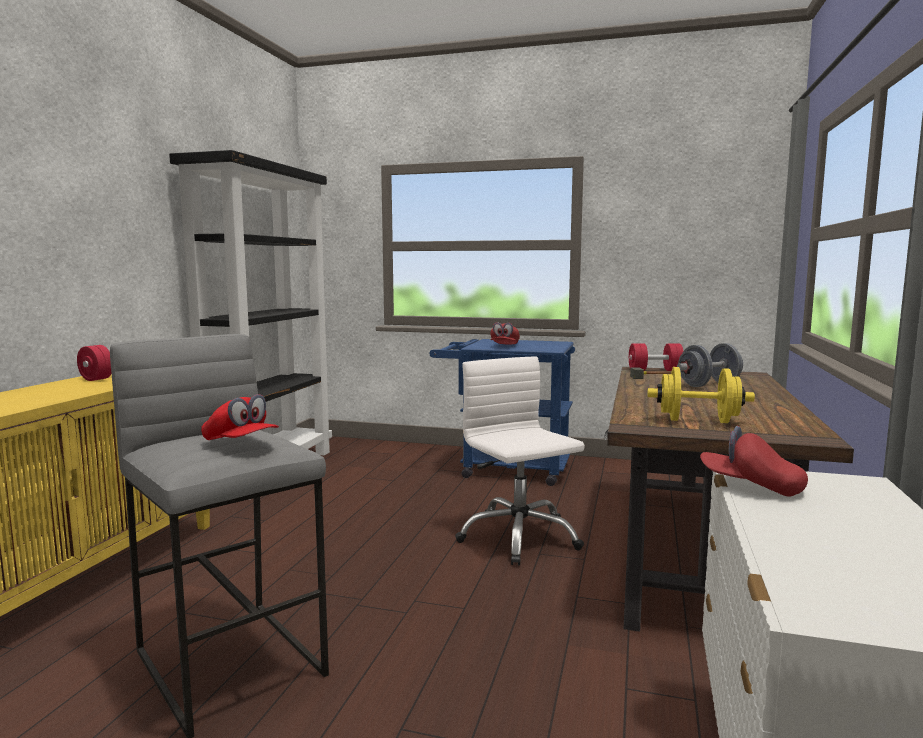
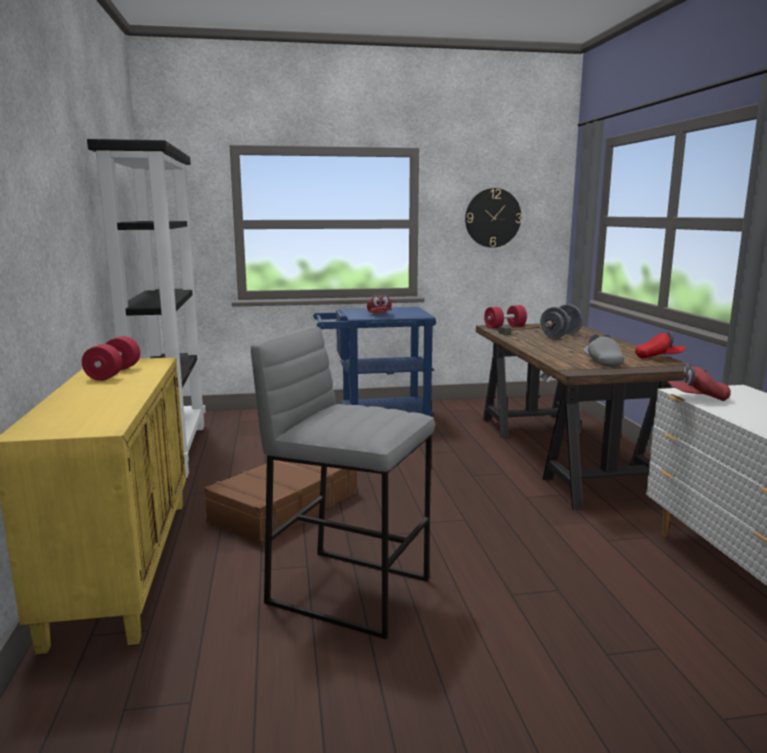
camera: 25 degrees left, 5 degrees up
red cap [201,394,279,440] -> red cap moved to [635,331,686,358]
white office chair [455,357,585,565] -> none
yellow dumbbell [647,367,755,423] -> grey cap [583,334,624,367]
none -> brown suitcase [204,460,358,545]
none -> wall clock [465,188,522,247]

